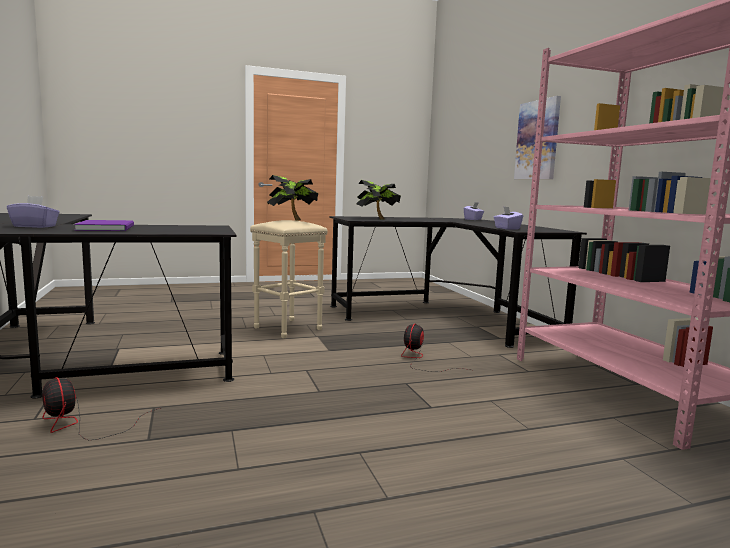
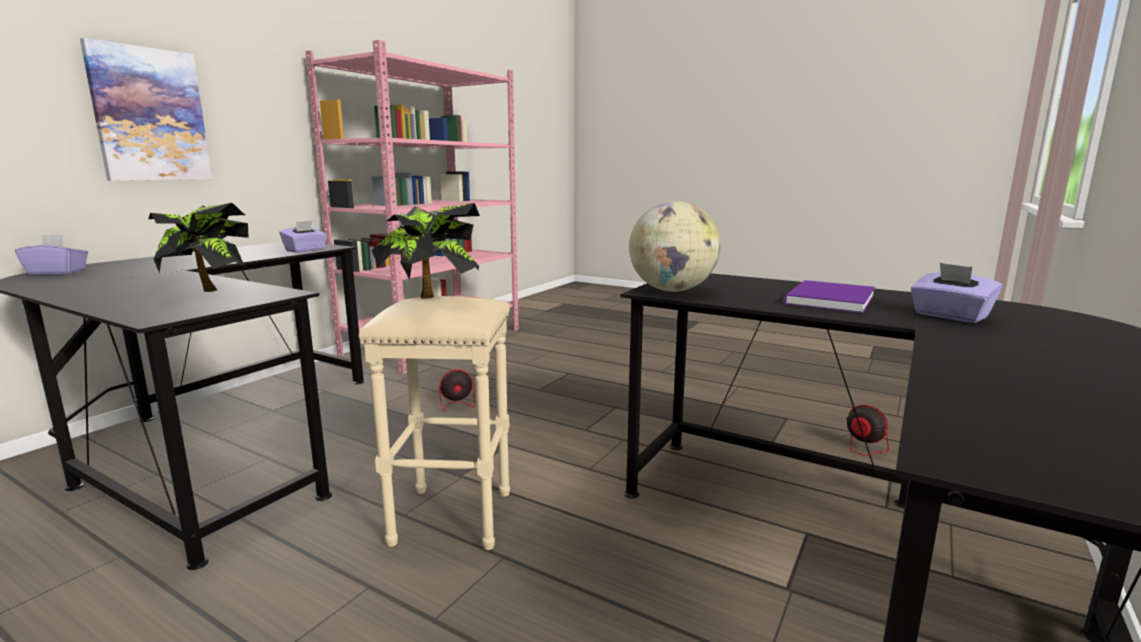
camera: 130 degrees left, 5 degrees up
fan [42,377,161,440] -> fan turned 45 degrees counterclockwise [790,405,889,466]
none -> globe [629,201,720,292]

